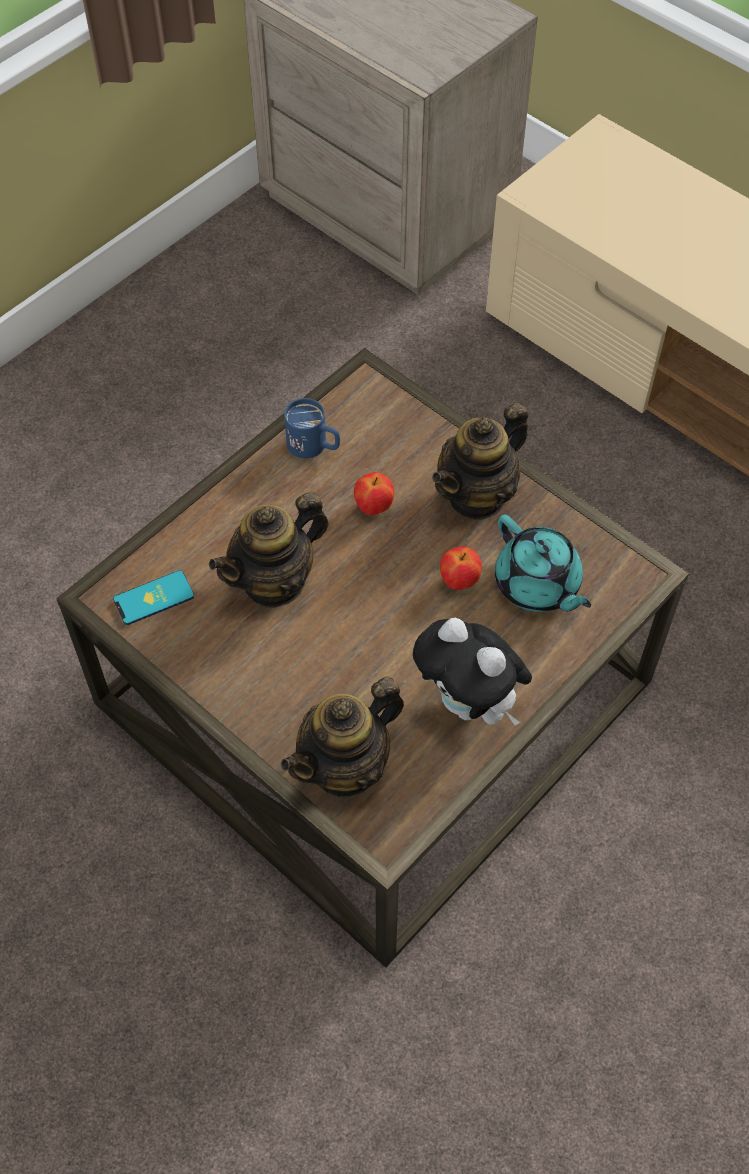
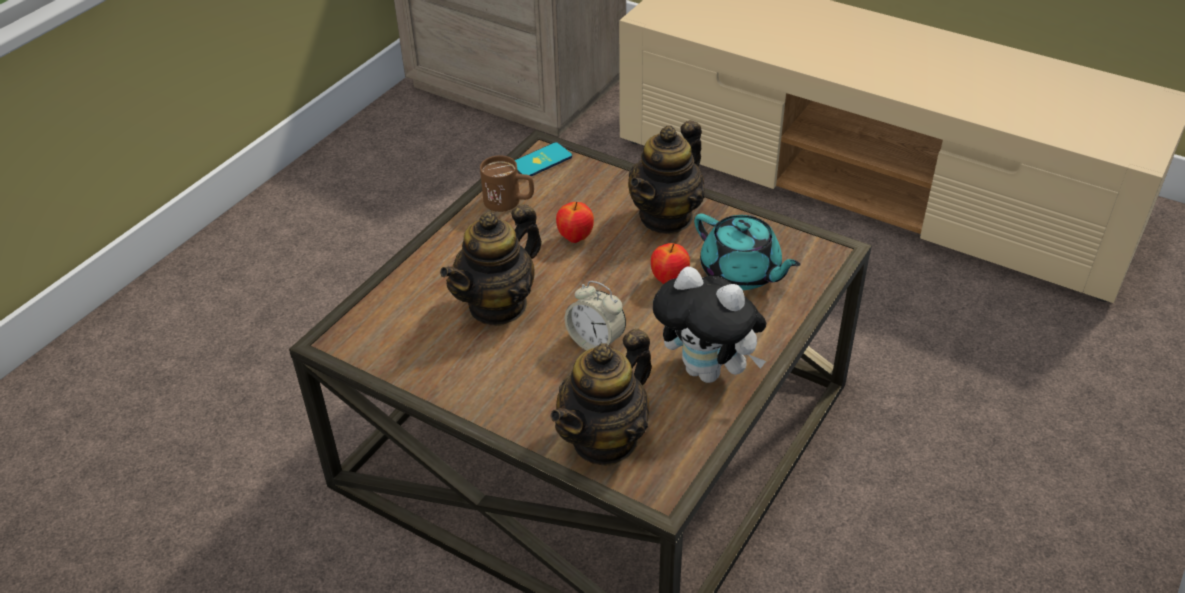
camera: 10 degrees left, 15 degrees down
phone [113,570,194,625] -> phone moved to [515,142,572,176]
blue mug [284,398,340,458] -> brown mug [480,155,534,212]
none -> alarm clock [565,281,626,350]

